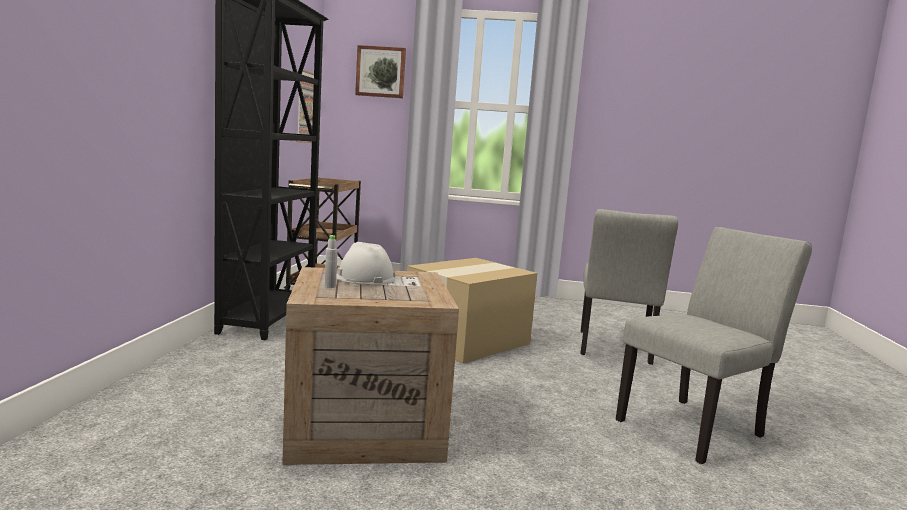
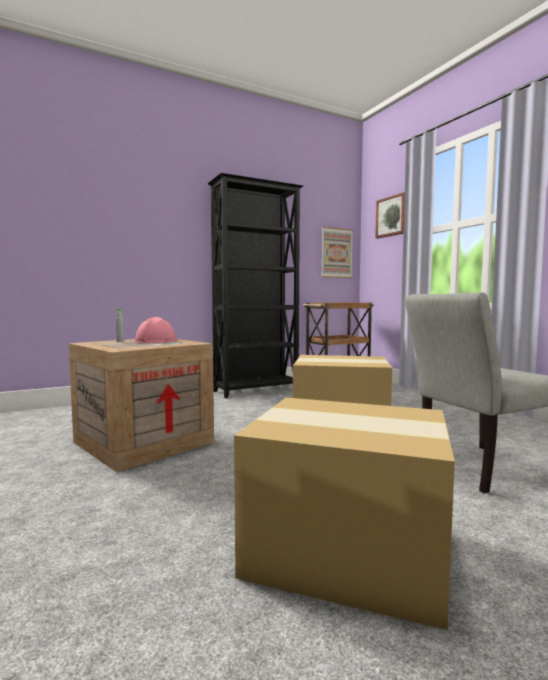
camera: 55 degrees right, 5 degrees down
white hard hat [336,242,395,285] -> pink hard hat [135,317,176,343]
grey chair [616,227,812,464] -> cardboard box [234,398,455,630]

